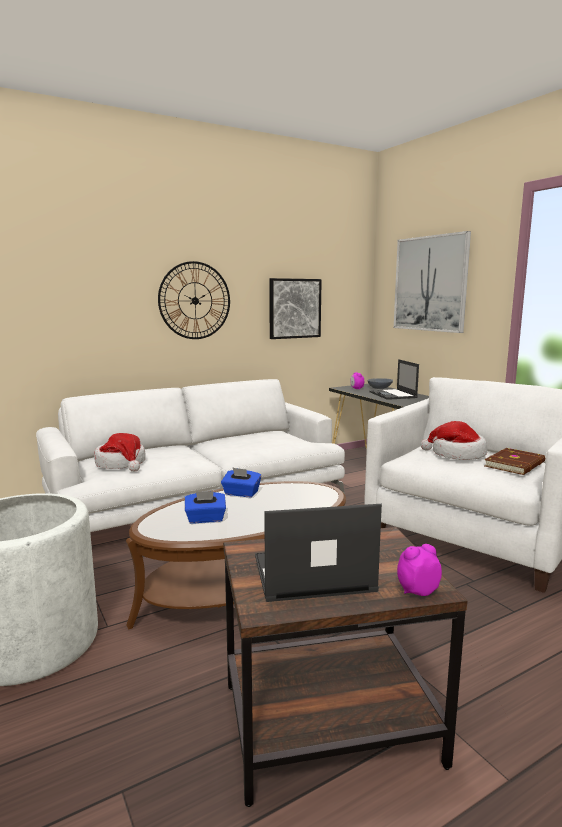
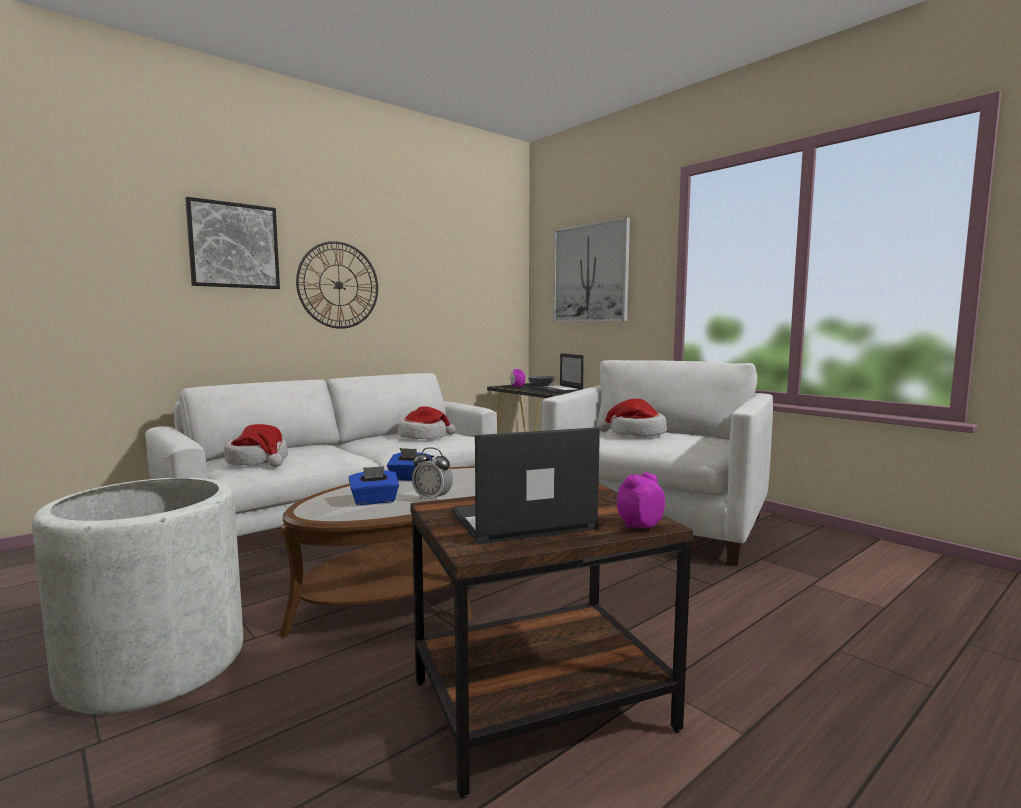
camera: 10 degrees left, 5 degrees down
picture [269,278,322,339] -> picture moved to [185,197,280,289]
brown book [484,448,545,475] -> none
none -> hat [398,406,456,439]
none -> alarm clock [412,447,453,500]

